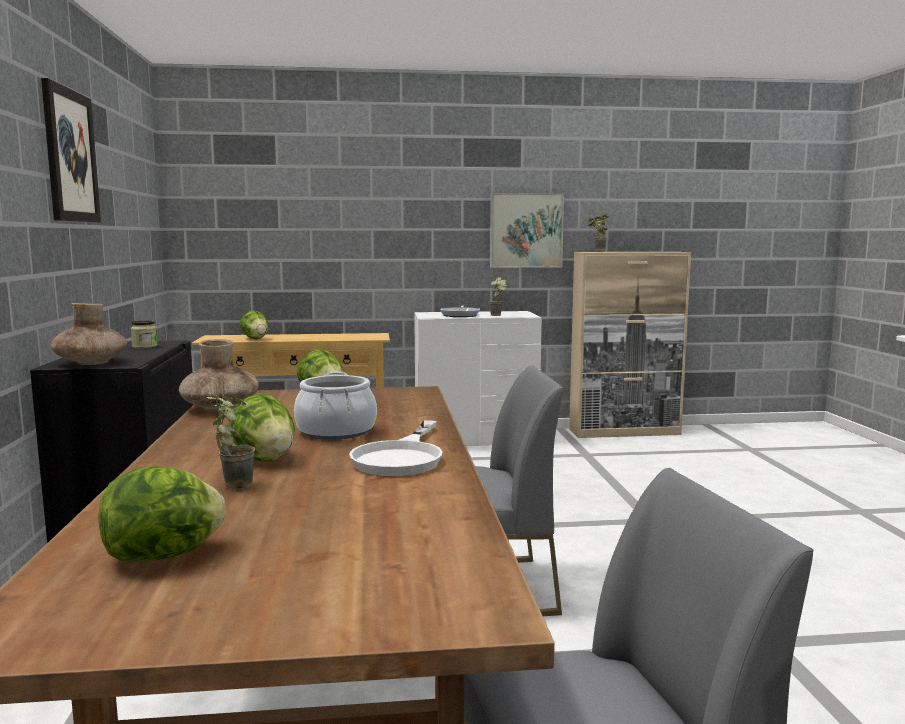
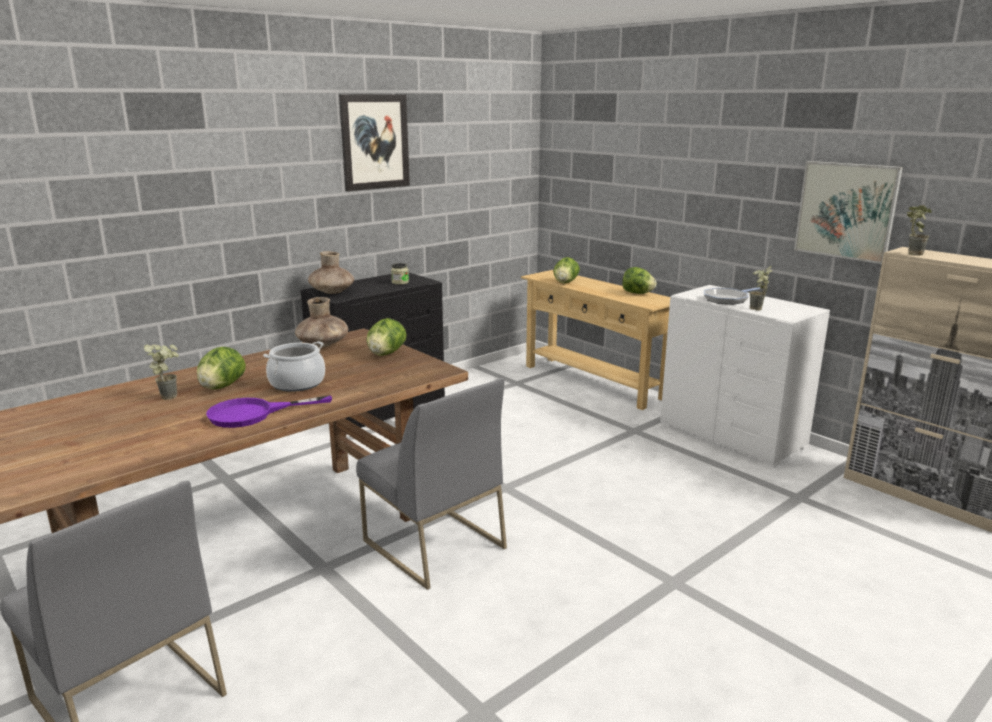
camera: 55 degrees right, 10 degrees up
lettuce [98,466,226,562] -> lettuce moved to [622,267,657,294]
white frying pan [349,420,443,476] -> purple frying pan [206,395,332,428]

